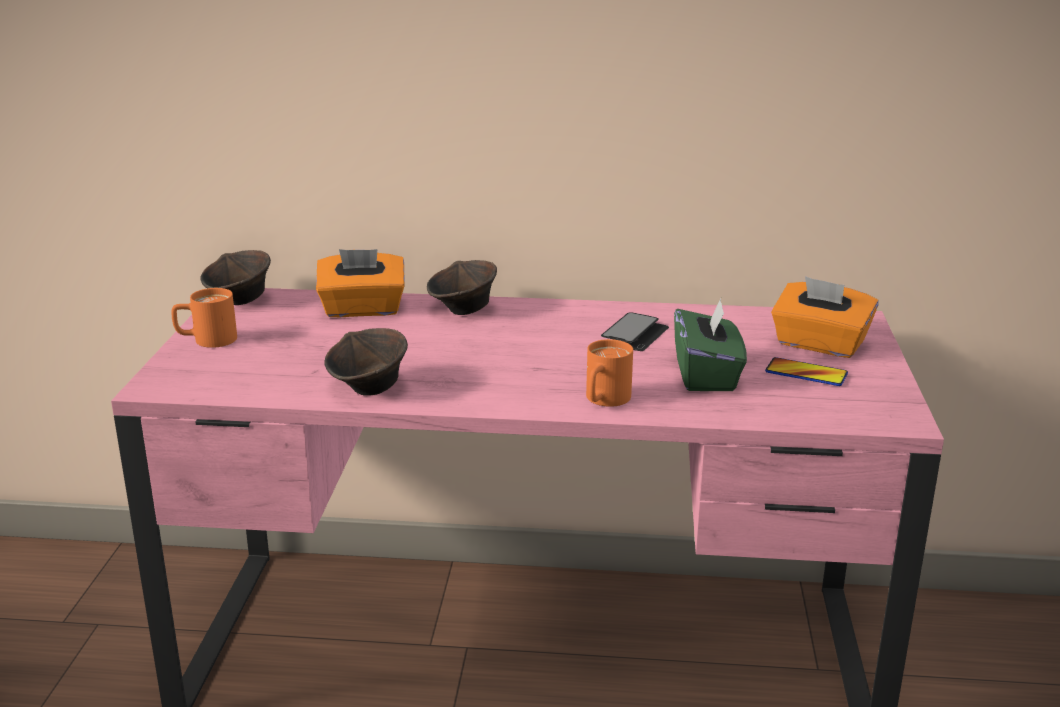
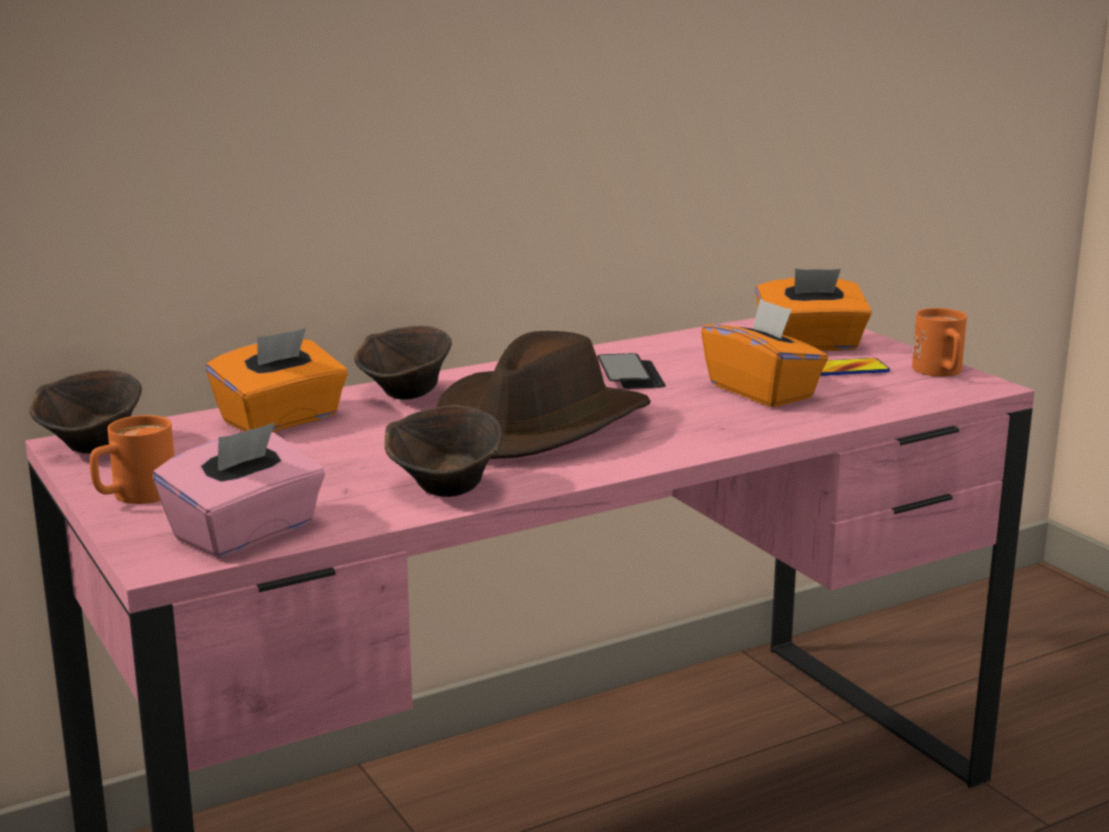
camera: 35 degrees left, 5 degrees down
orange mug [586,339,633,407] -> orange mug moved to [912,308,967,377]
green tissue box [674,298,747,391] -> orange tissue box [701,299,828,407]
none -> pink tissue box [153,423,325,558]
none -> brown hat [436,331,651,459]

